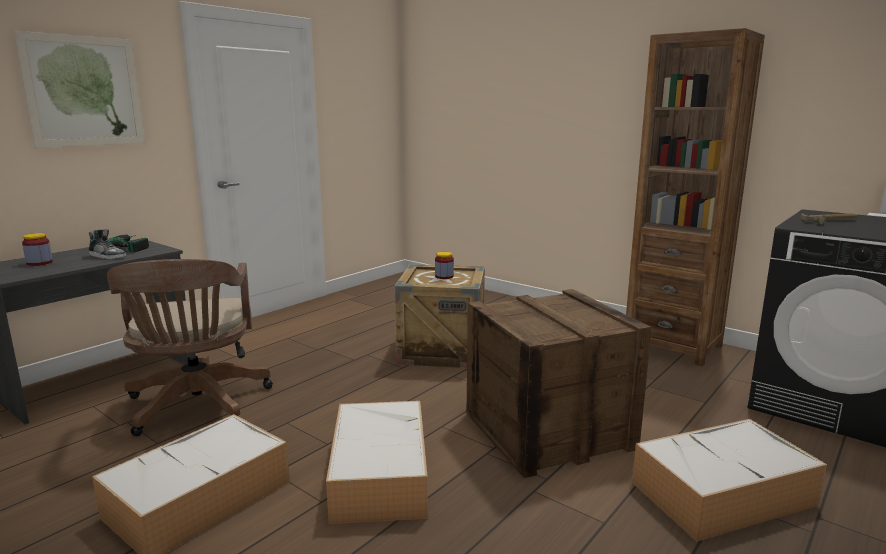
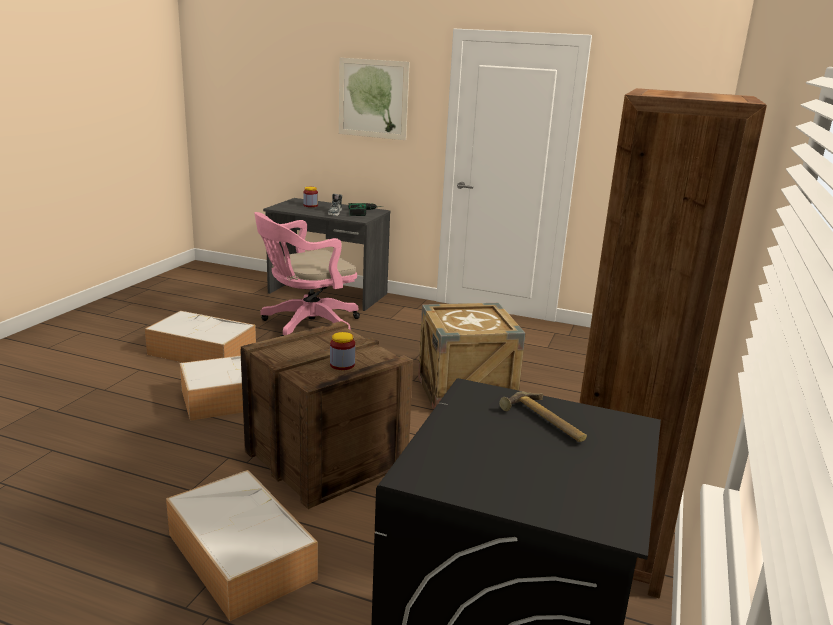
camera: 70 degrees right, 5 degrees up
brown office chair [107,259,273,436] -> pink office chair [254,212,360,336]
jar [435,252,454,279] -> jar moved to [330,332,355,370]

